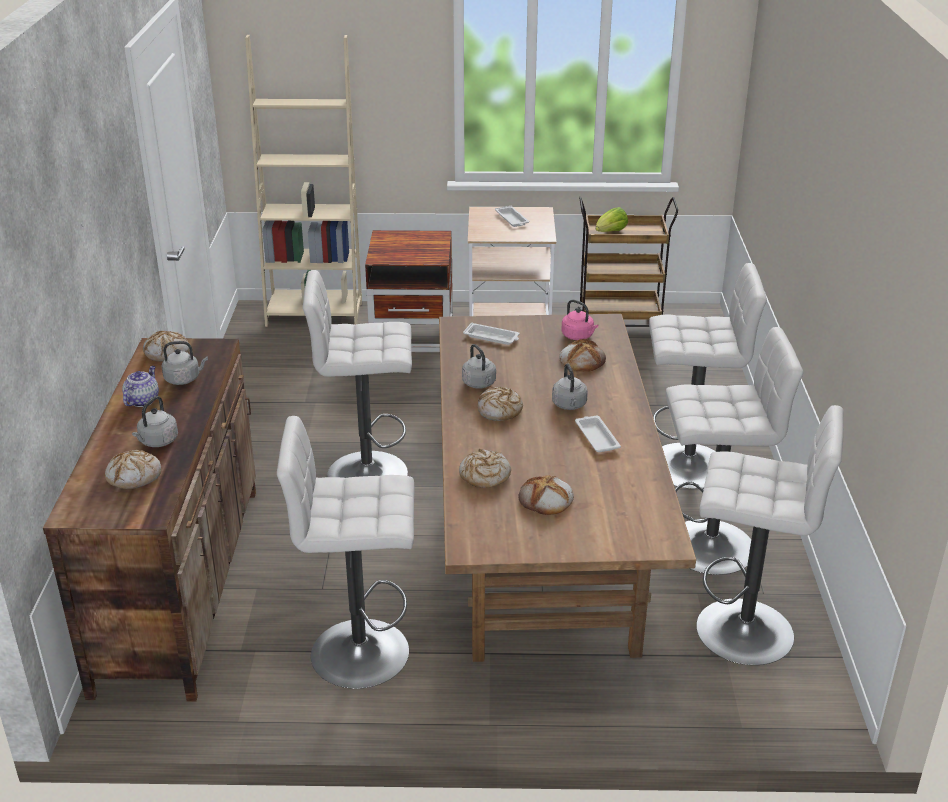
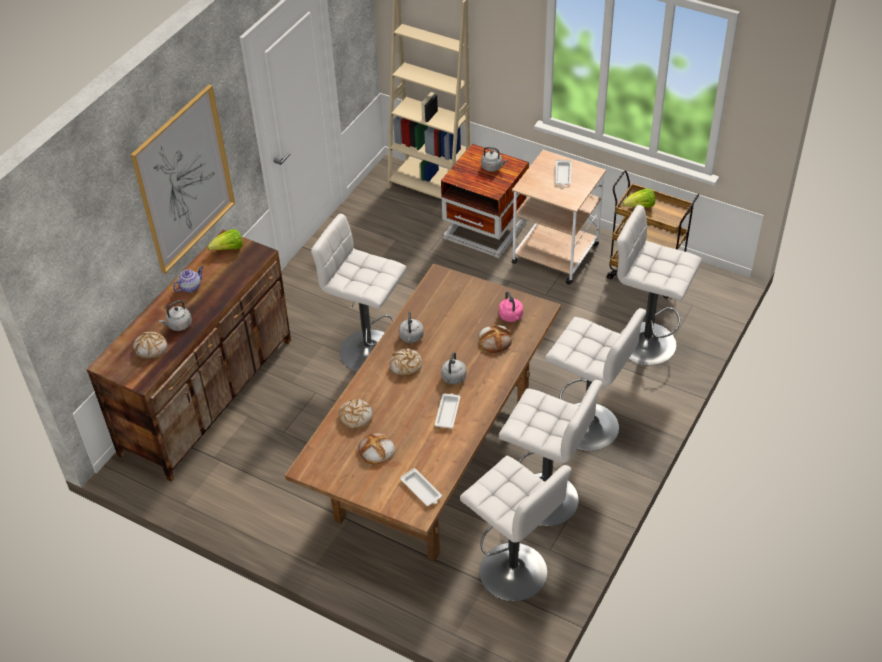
camera: 30 degrees right, 15 degrees up
bread [143,331,190,362] -> lettuce [207,229,243,250]
grey kettle [162,341,208,385] -> grey kettle moved to [481,147,507,172]
white stool [277,416,414,689] -> white stool moved to [617,205,702,365]
white tray [463,322,520,345] -> white tray moved to [400,468,442,506]
none -> picture [131,85,235,274]

